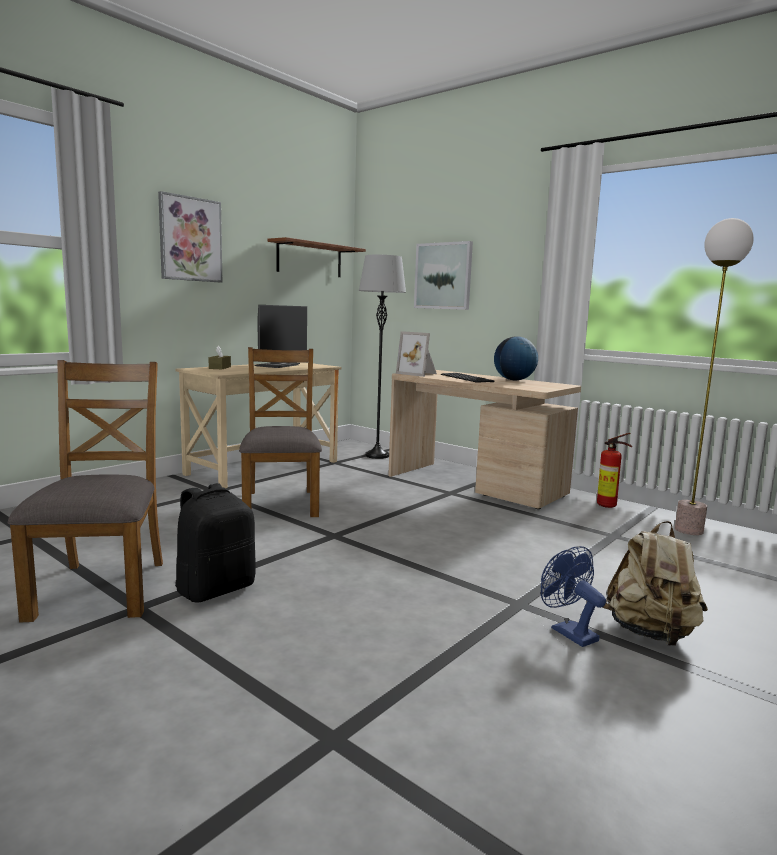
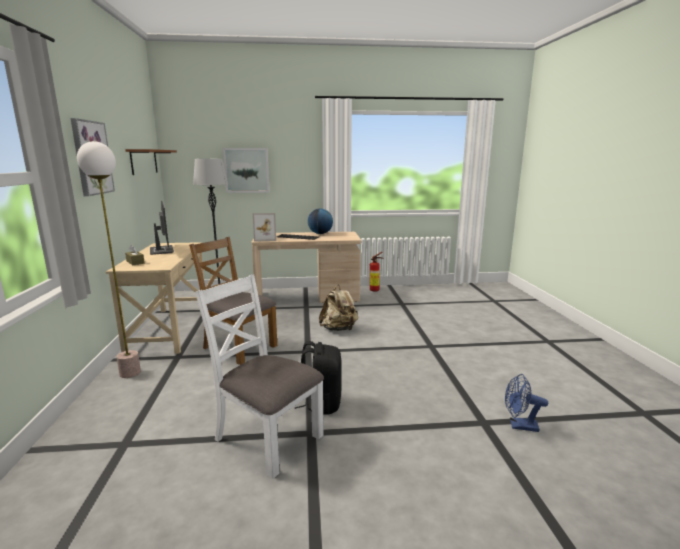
camera: 45 degrees left, 5 degrees up
brown chair [7,360,163,623] -> white chair [195,274,324,479]
blue fan [541,546,606,647] -> blue fan moved to [505,374,548,432]
beige backpack [603,521,708,646] -> beige backpack moved to [319,285,358,331]
floor lamp [675,218,754,535] -> floor lamp moved to [77,141,141,378]

